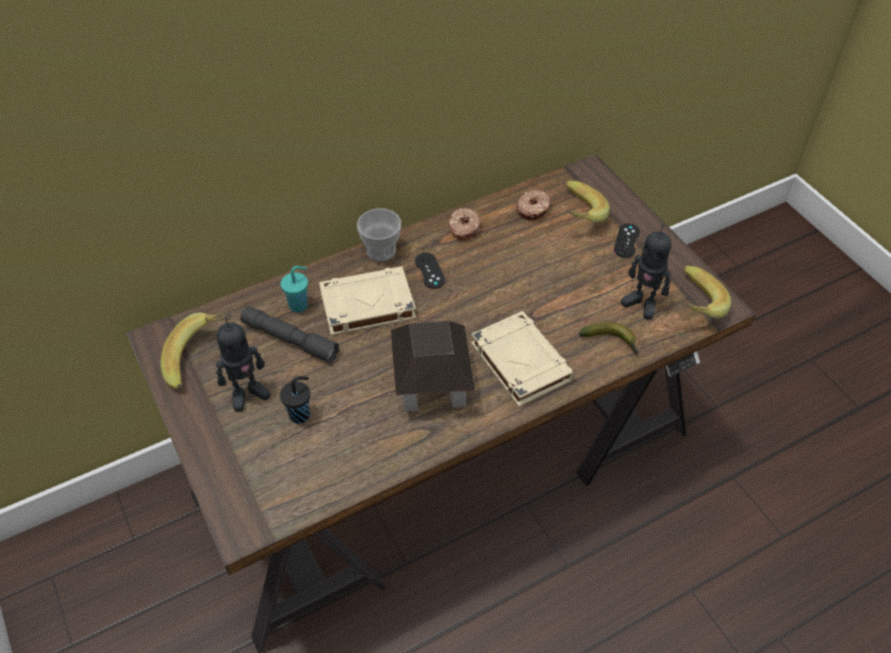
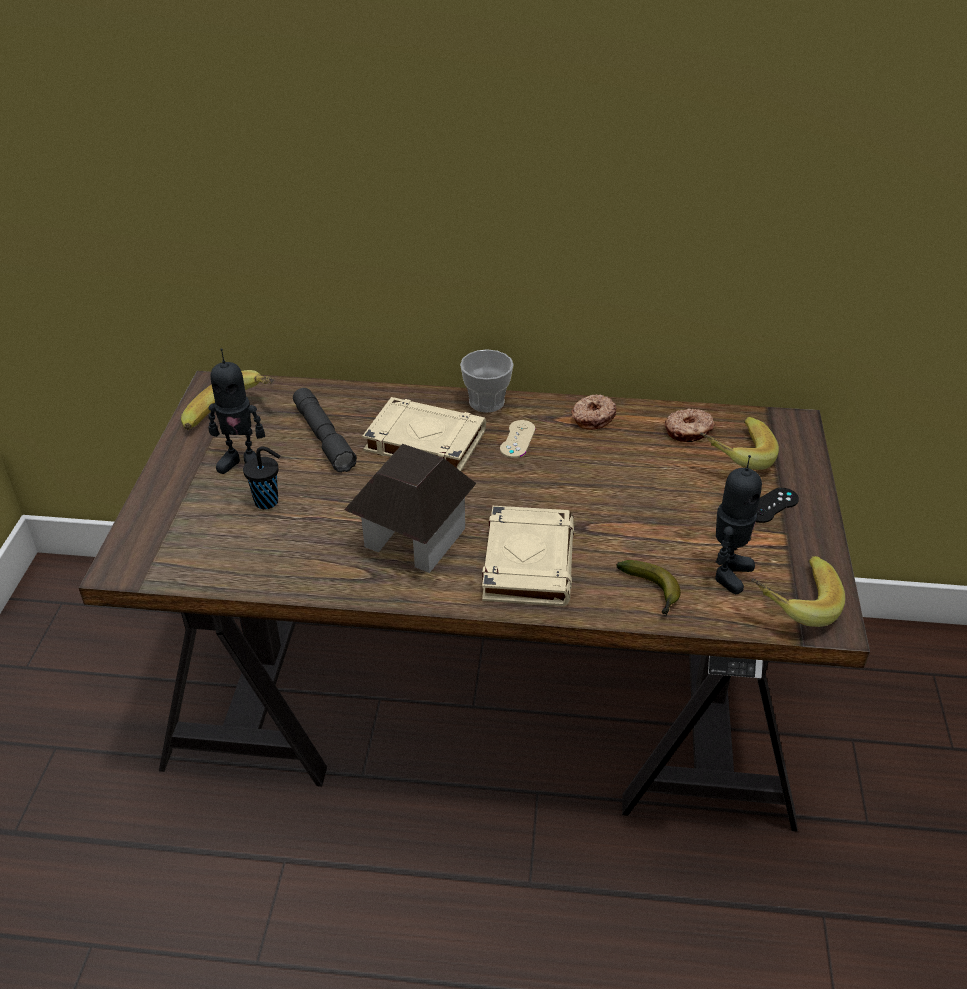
camera: 35 degrees right, 10 degrees down
turquoise cup [280,266,308,313] -> none
black game controller [415,253,445,289] -> beige game controller [500,420,536,458]
toy robot [621,224,671,320] -> toy robot turned 135 degrees counterclockwise [715,455,762,594]

